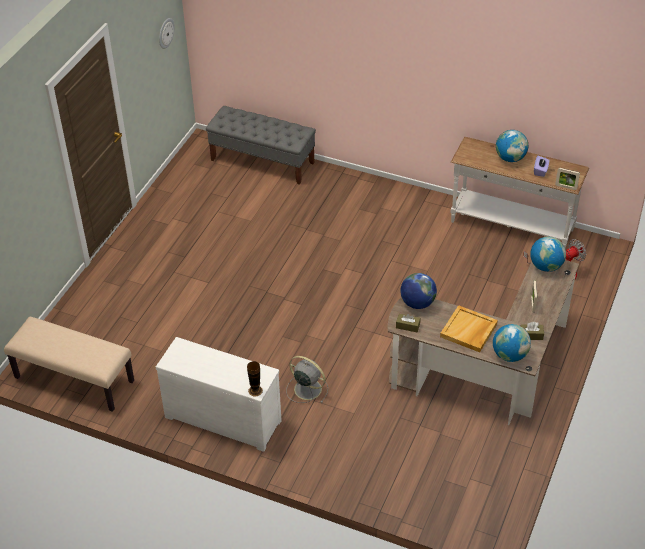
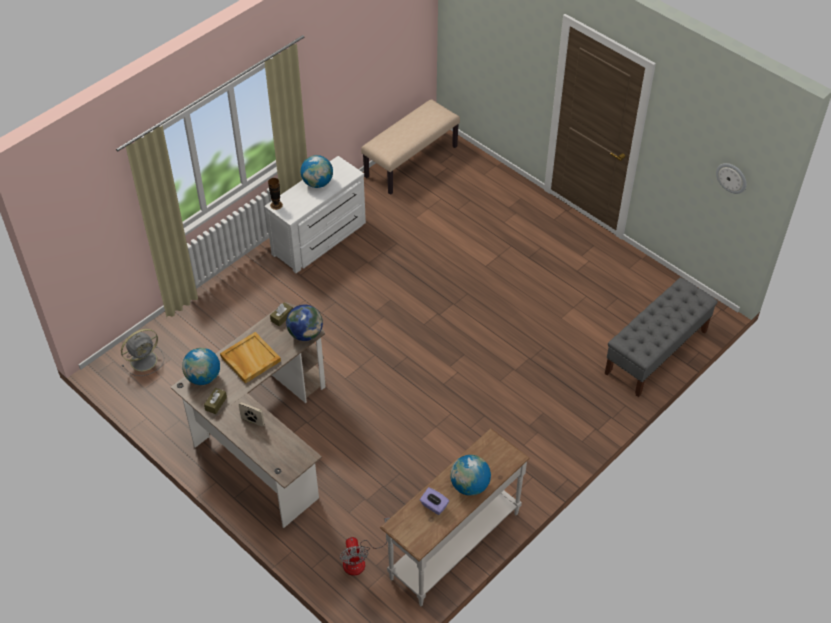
camera: 110 degrees right, 5 degrees up
grey fan [286,356,328,403] -> grey fan moved to [121,329,164,376]
globe [530,237,566,272] -> globe moved to [301,155,333,188]
picture frame [555,168,580,190] -> none

